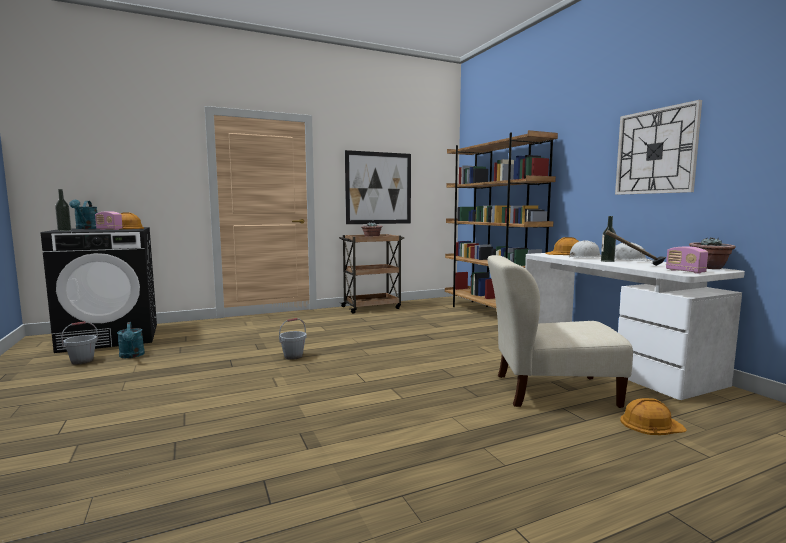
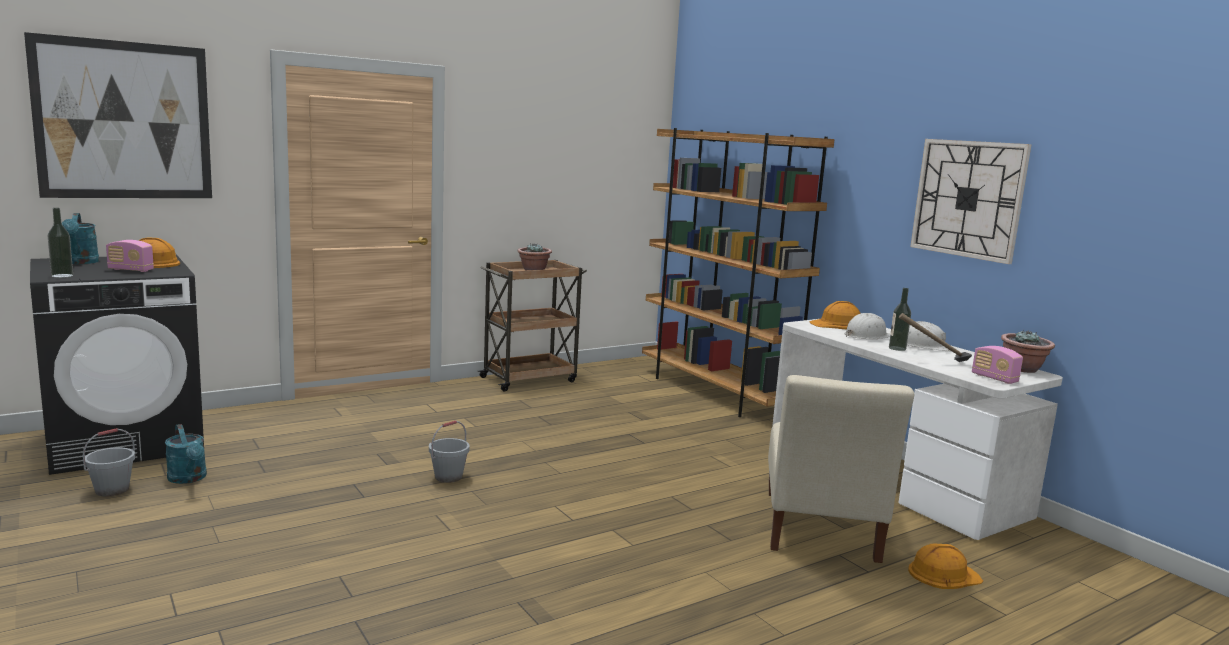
camera: 10 degrees left, 5 degrees up
picture [345,150,411,224] -> picture moved to [24,32,212,198]
beige chair [487,255,633,408] -> beige chair turned 75 degrees counterclockwise [768,375,915,563]

